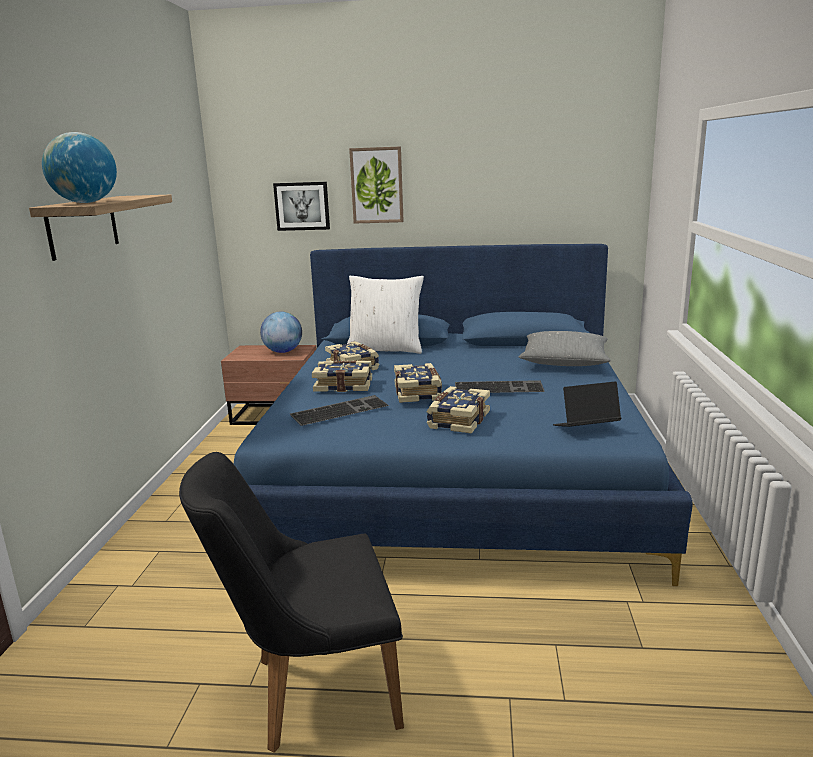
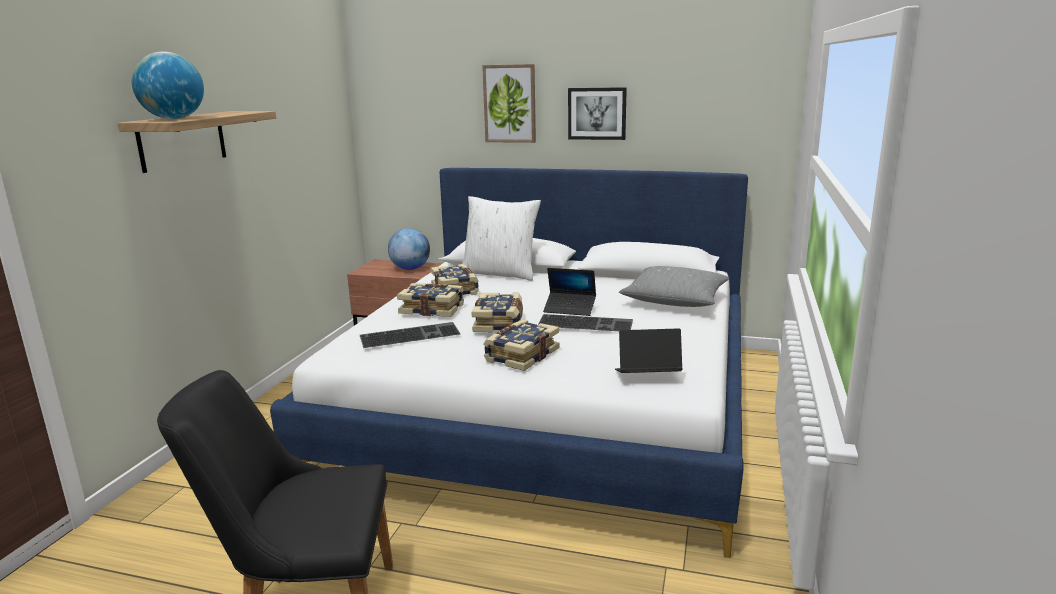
camera: 10 degrees right, 0 degrees up
blue bed [234,244,693,586] -> white bed [270,168,748,558]
picture [273,182,330,231] -> picture moved to [568,87,627,140]
none -> laptop [543,268,596,316]

